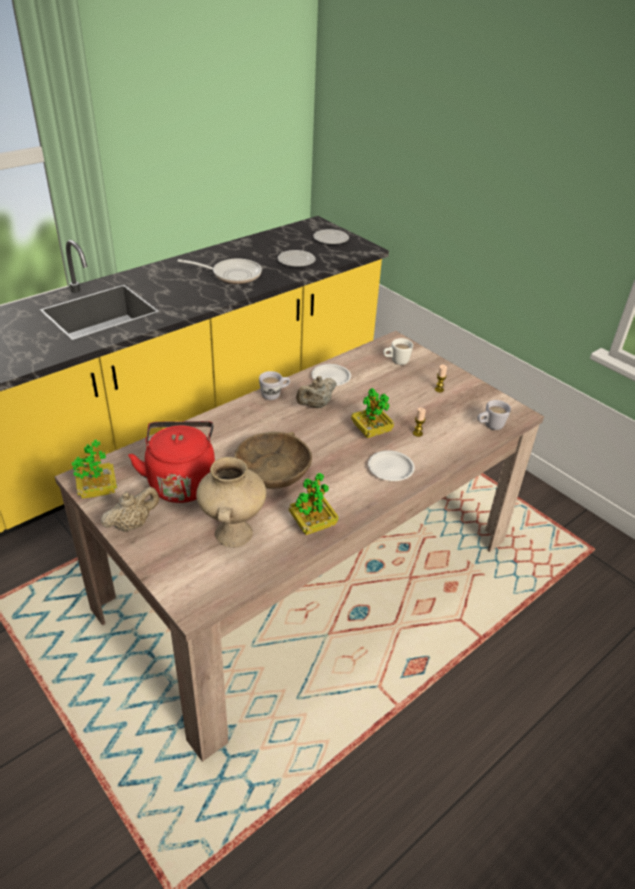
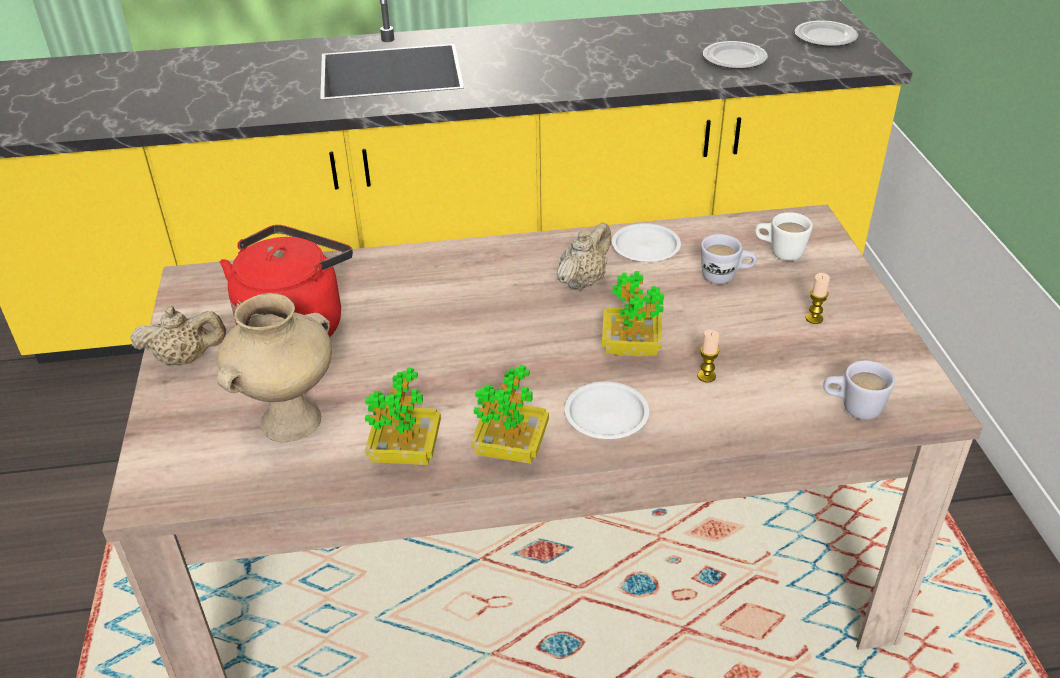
camera: 35 degrees right, 0 degrees up
potted plant [72,439,117,499] -> potted plant moved to [471,365,549,464]
frying pan [178,258,262,284] -> none
brown bowl [234,432,312,489] -> none
white mug [259,371,290,400] -> white mug moved to [701,234,757,284]
beige teapot [296,376,336,408] -> beige teapot turned 135 degrees clockwise [557,223,611,290]

